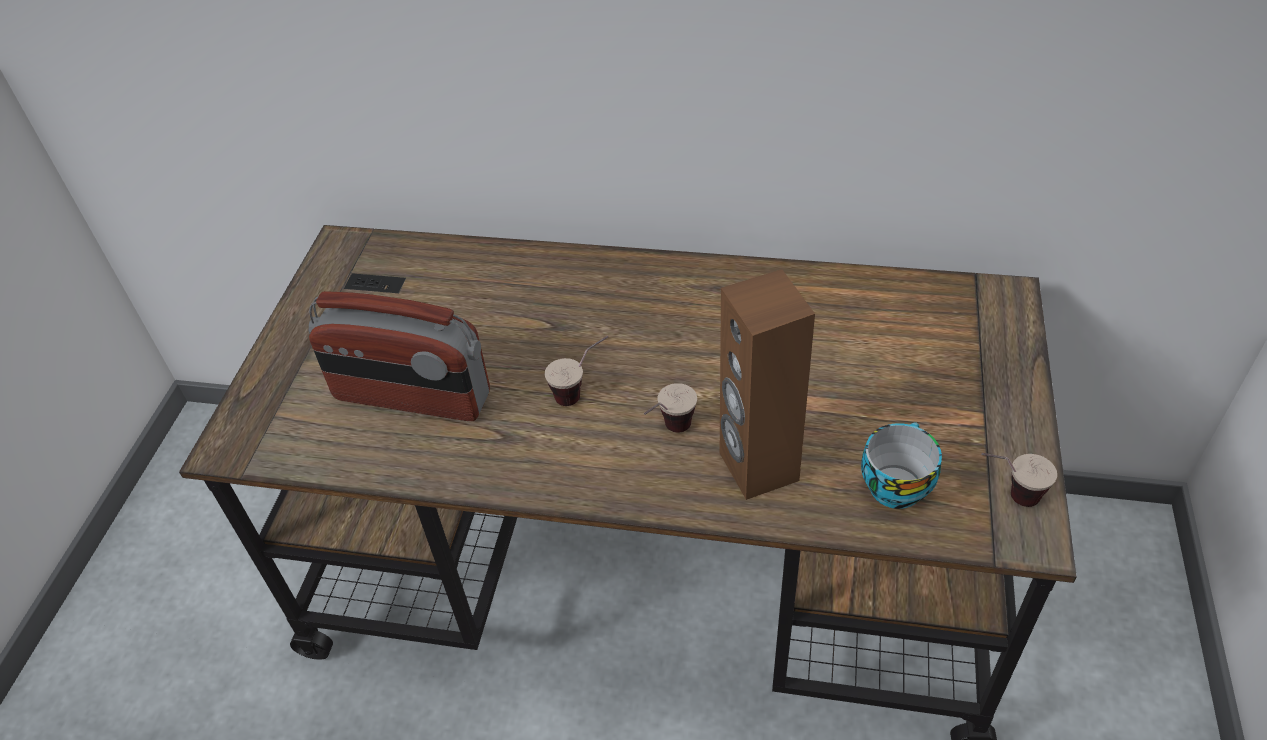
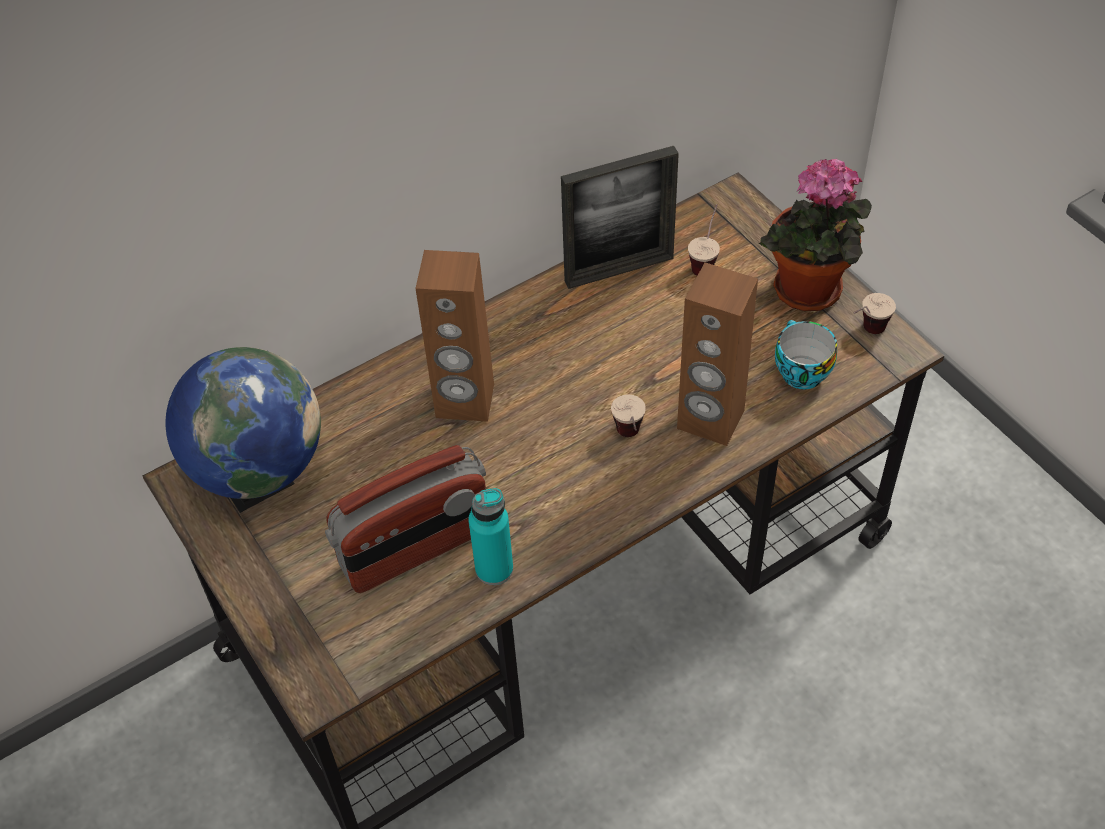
camera: 45 degrees left, 5 degrees up
cup [545,336,608,406] -> cup moved to [688,204,720,276]
none -> globe [166,347,321,499]
none -> brown speaker [415,250,494,422]
none -> turquoise bottle [468,488,513,585]
none -> picture frame [561,146,679,289]
none -> potted plant [759,158,872,311]

